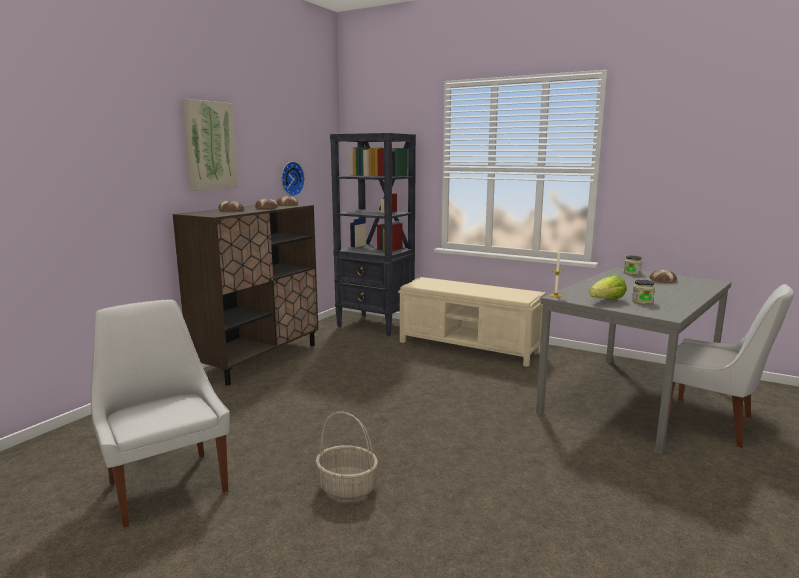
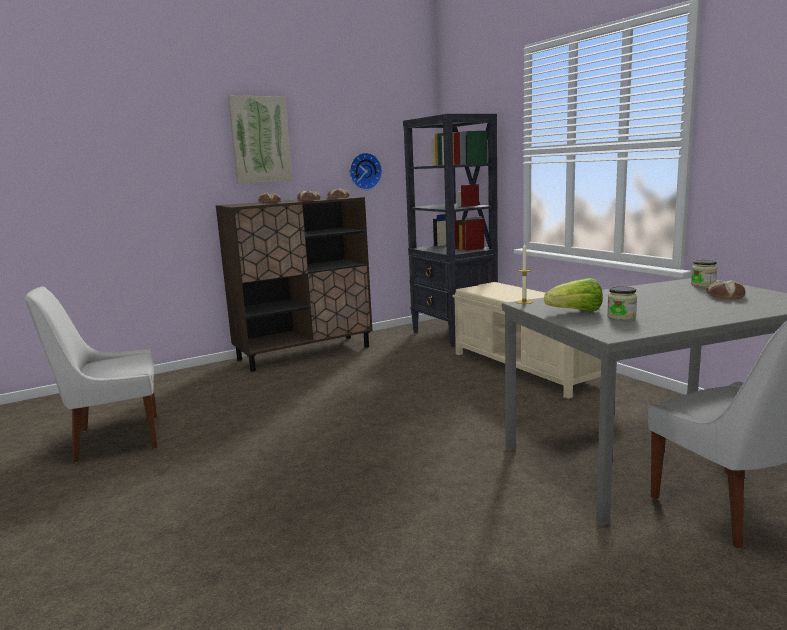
camera: 30 degrees right, 0 degrees up
white chair [91,299,230,528] -> white chair turned 105 degrees counterclockwise [25,286,157,463]
basket [315,412,378,500] -> none

